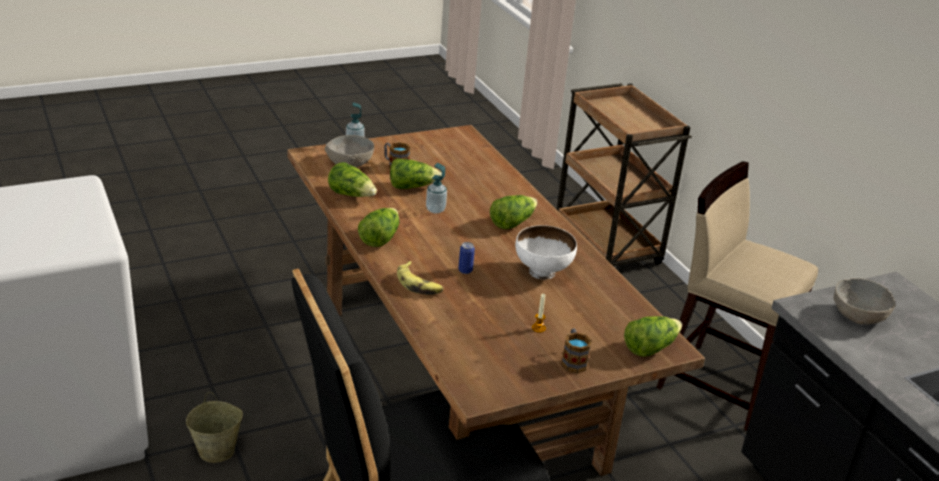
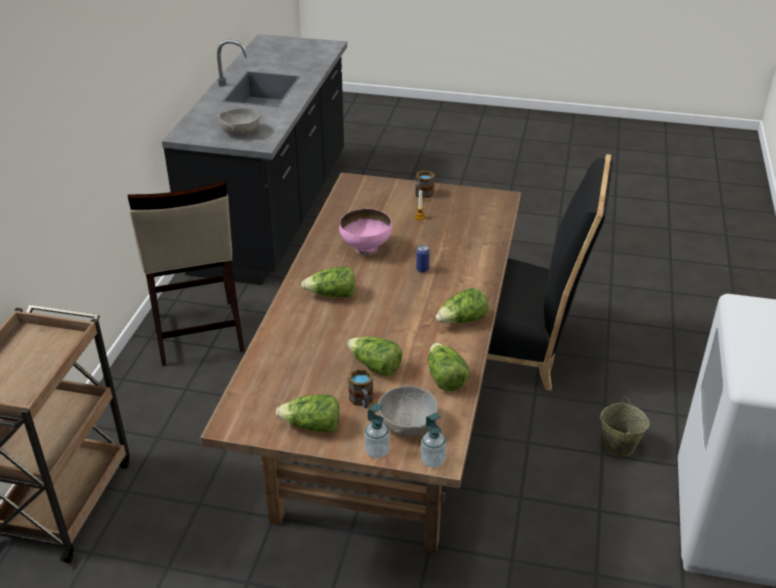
camera: 140 degrees left, 5 degrees up
banana [397,261,444,295] -> none
soap dispenser [426,163,447,214] -> soap dispenser moved to [421,413,446,468]
white bowl [515,225,577,279] -> pink bowl [339,209,392,256]
lettuce [624,316,682,357] -> lettuce moved to [276,394,340,432]

